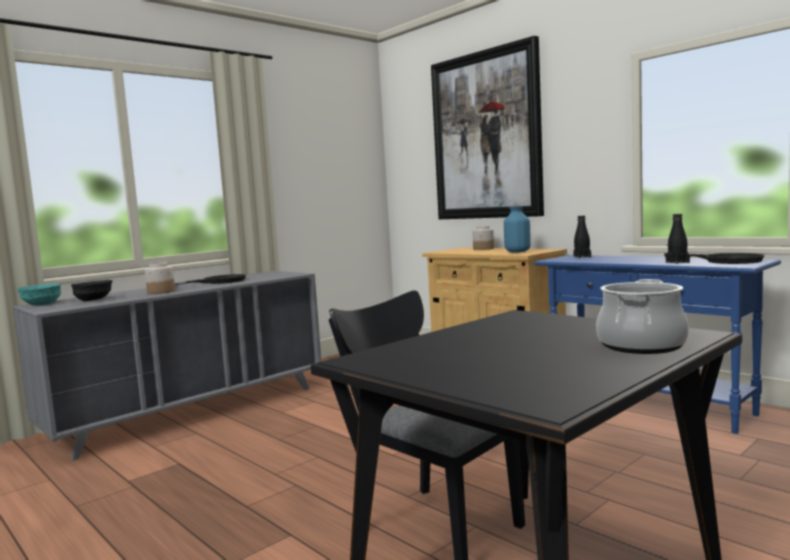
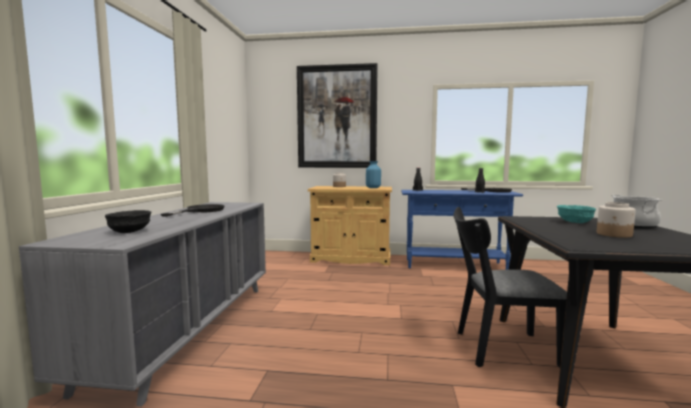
camera: 40 degrees left, 0 degrees up
turquoise bowl [17,284,61,306] -> turquoise bowl moved to [557,205,596,223]
jar [145,263,175,294] -> jar moved to [597,202,636,238]

